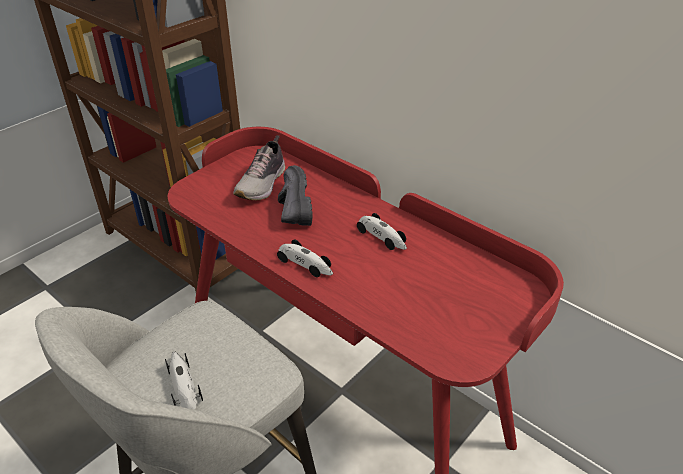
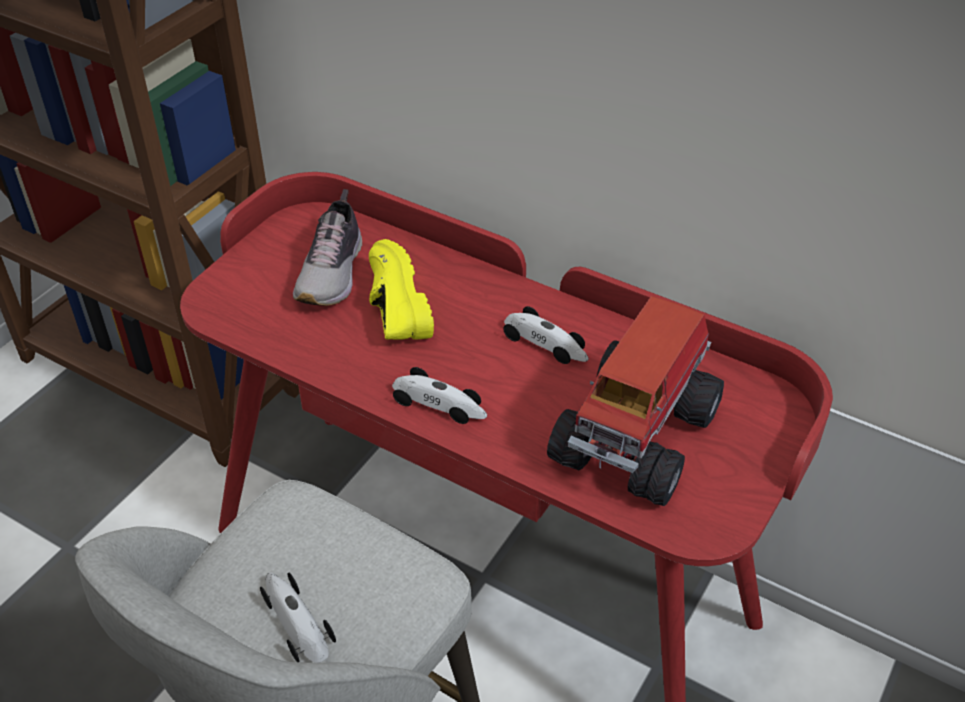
camera: 10 degrees left, 5 degrees up
black shoe [278,165,313,226] -> yellow shoe [369,239,434,340]
none -> toy truck [547,296,724,506]

